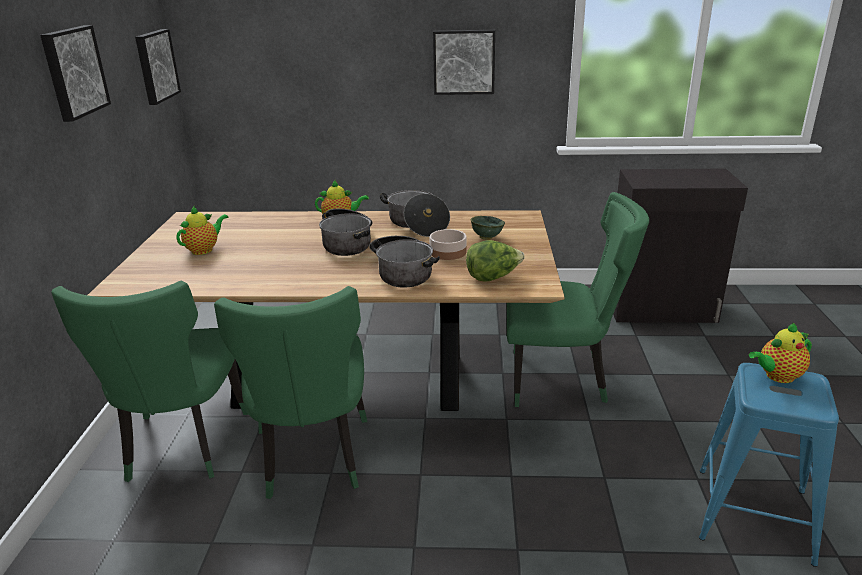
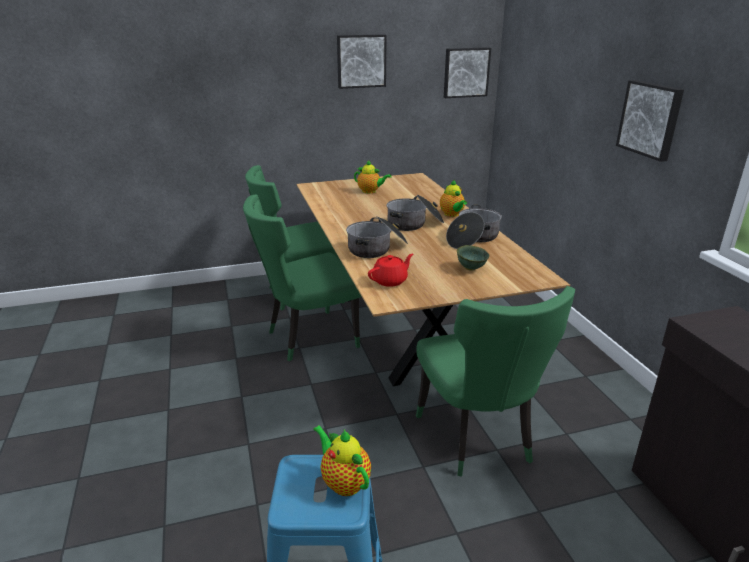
camera: 70 degrees right, 0 degrees up
bowl [429,229,467,260] -> none
lettuce [466,240,524,282] -> red teapot [368,254,413,287]

